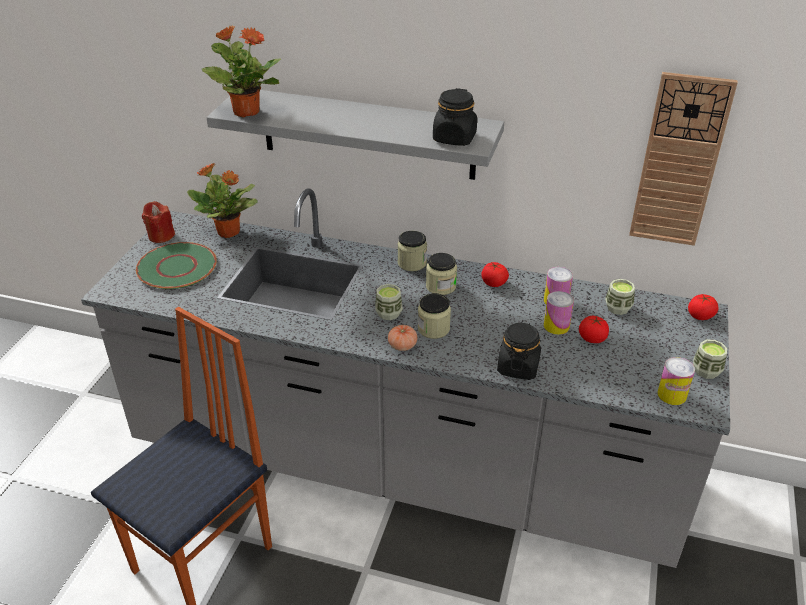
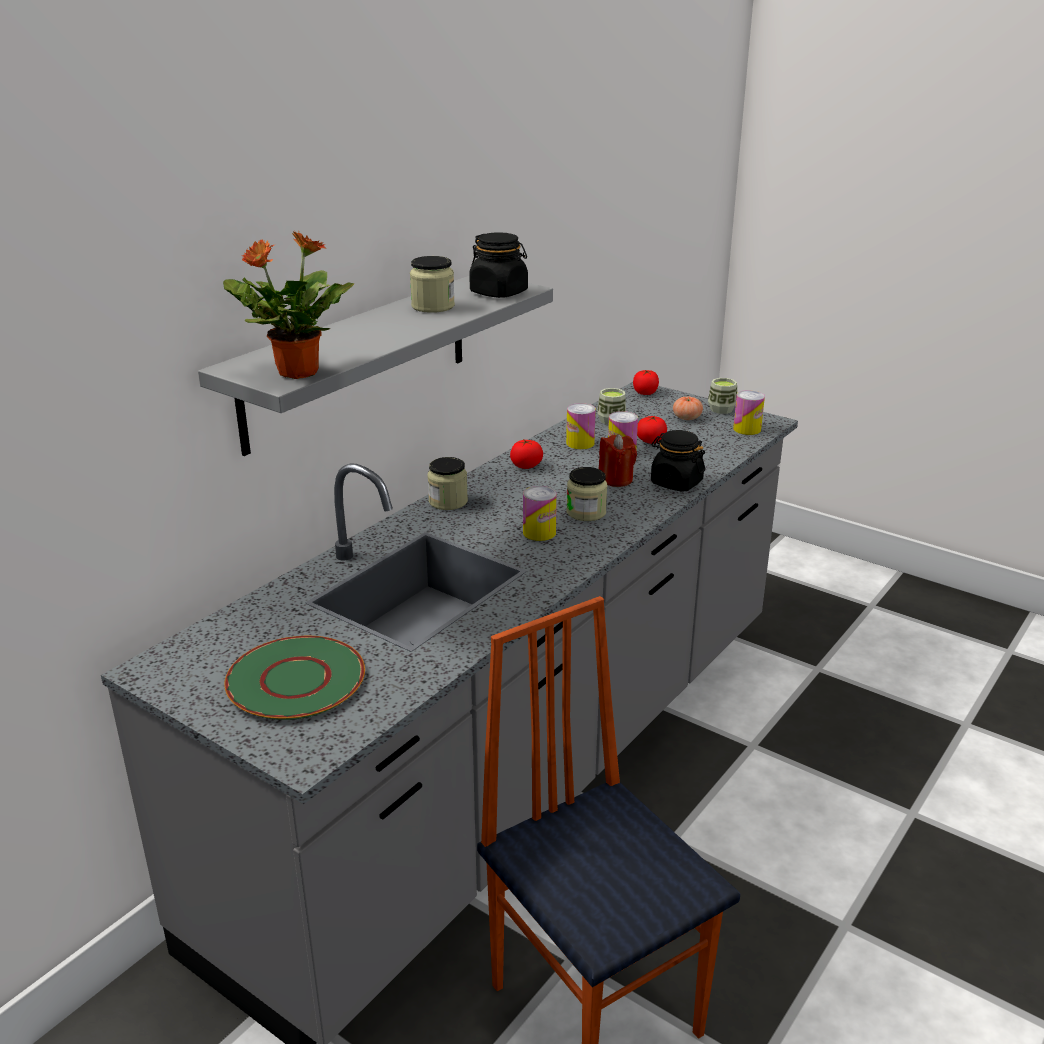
camera: 70 degrees left, 10 degrees down
red candle [142,201,175,243] -> red candle moved to [599,434,637,487]
potted plant [187,163,258,238] -> none
cup [375,284,403,320] -> can [523,486,557,541]
tomato [388,325,417,351] -> tomato moved to [673,396,703,420]
jar [426,253,457,295] -> jar moved to [410,256,455,313]
wall clock [629,72,738,246] -> none

